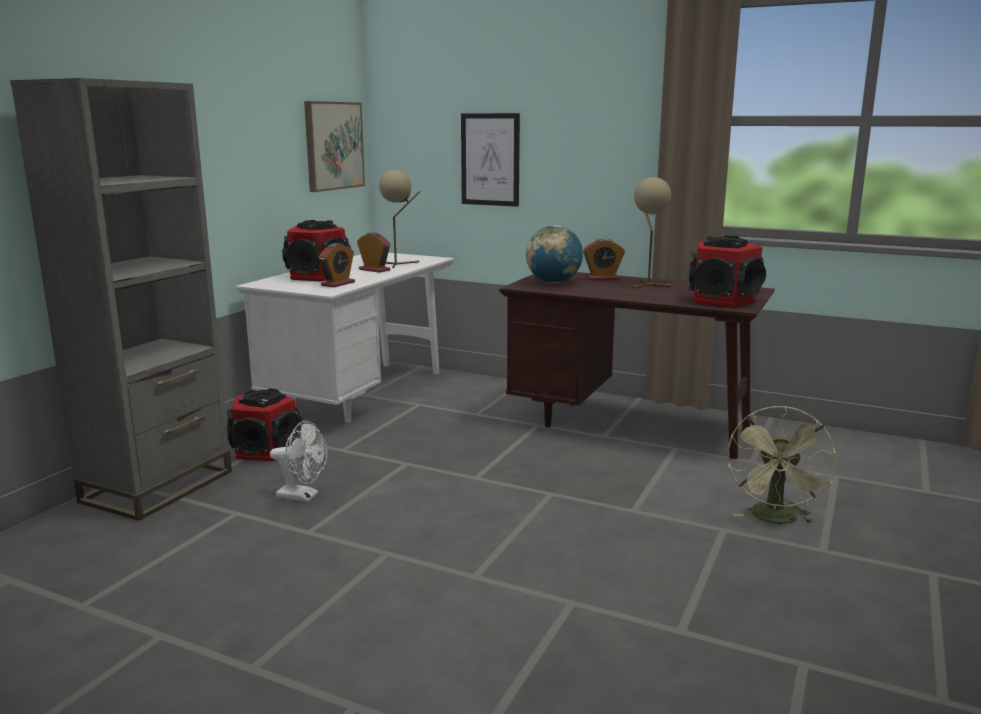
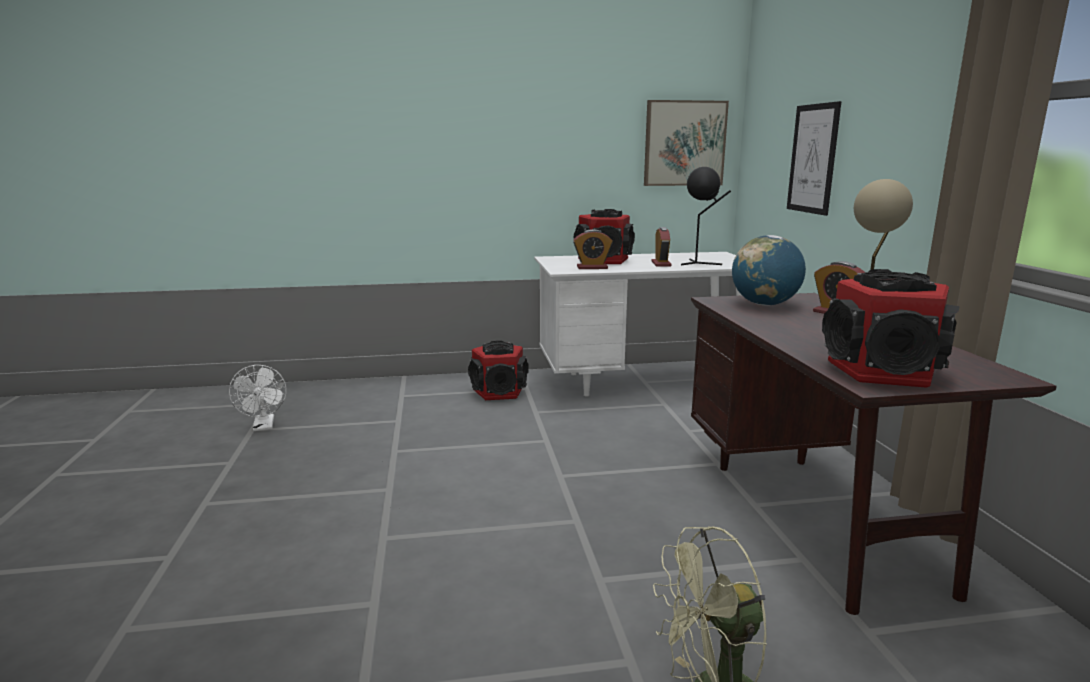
camera: 55 degrees right, 0 degrees up
grey bookcase [10,78,232,521] -> none
white fan [270,421,327,502] -> white fan moved to [229,365,286,431]
beige table lamp [379,170,420,268] -> black table lamp [681,167,731,265]

